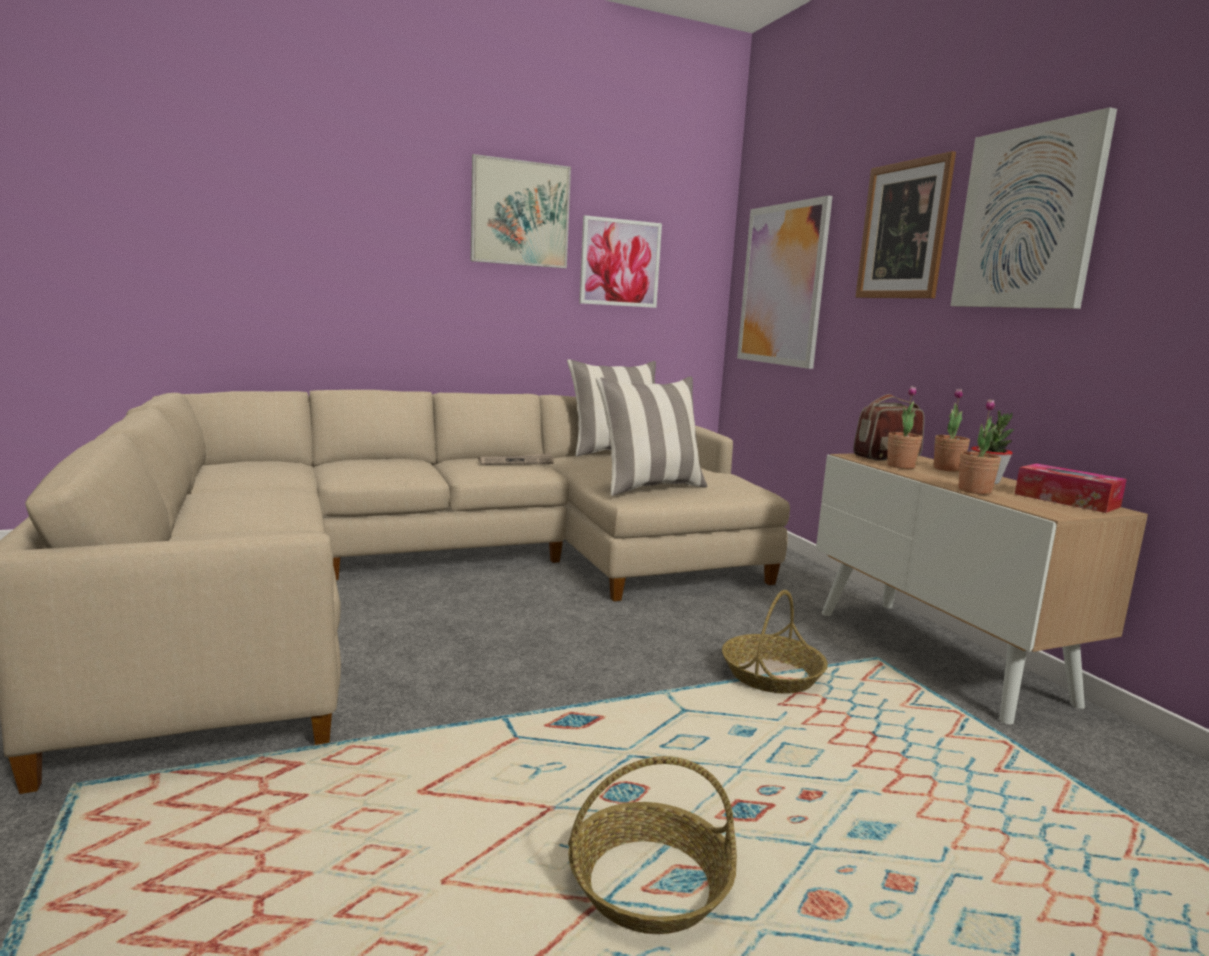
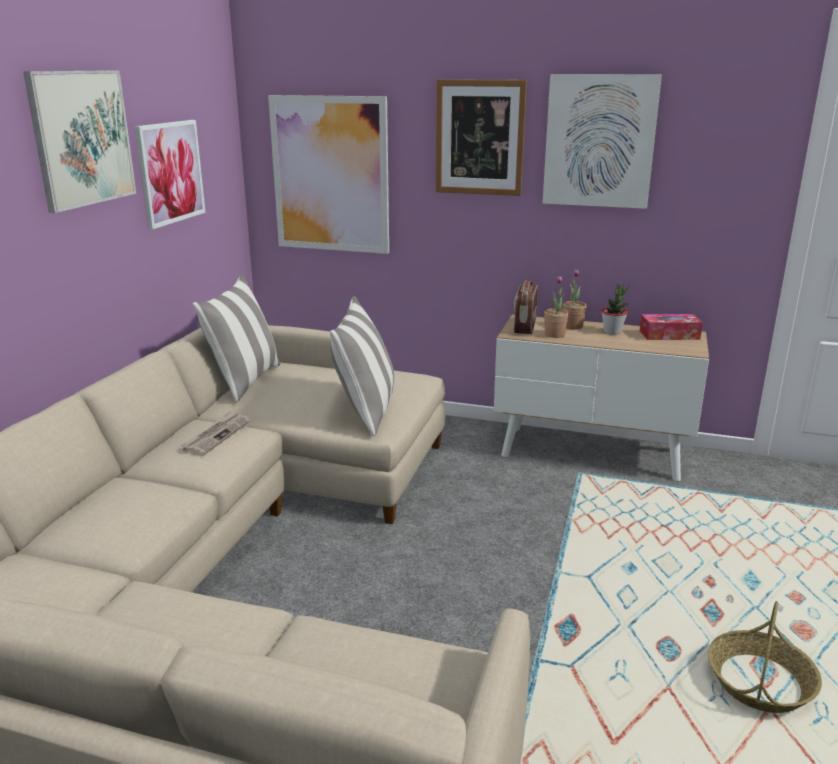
camera: 50 degrees left, 10 degrees up
basket [722,590,828,694] -> none
potted plant [959,399,1001,494] -> none

